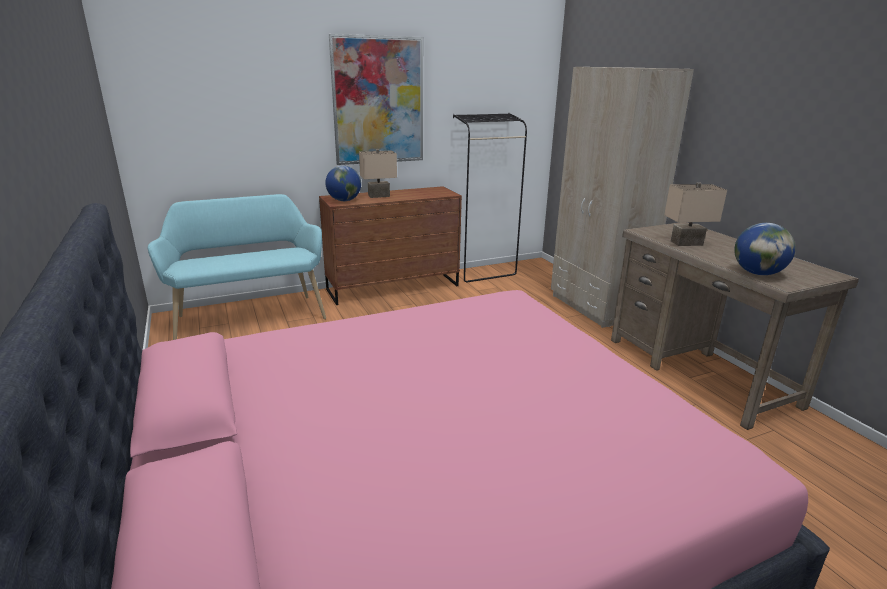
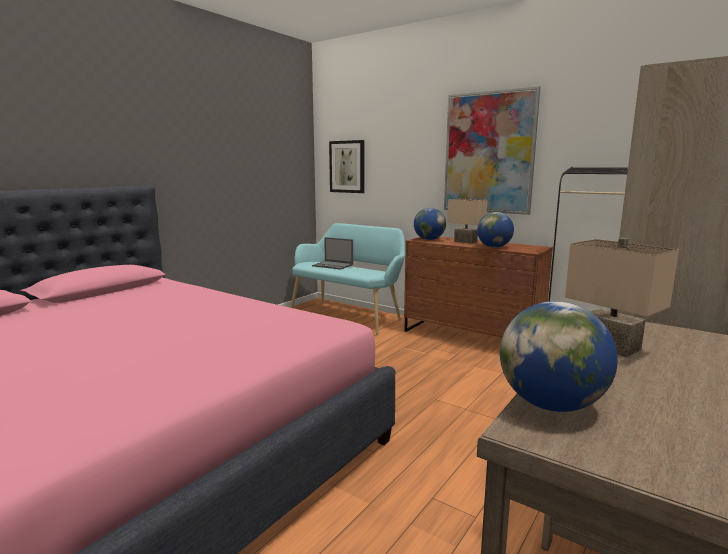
camera: 60 degrees right, 10 degrees down
none -> laptop [312,237,353,270]
none -> picture [329,140,364,193]
none -> globe [477,212,514,248]

